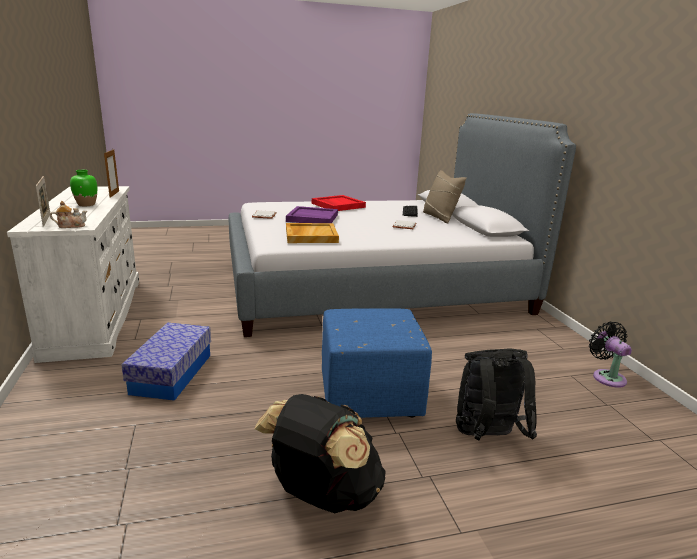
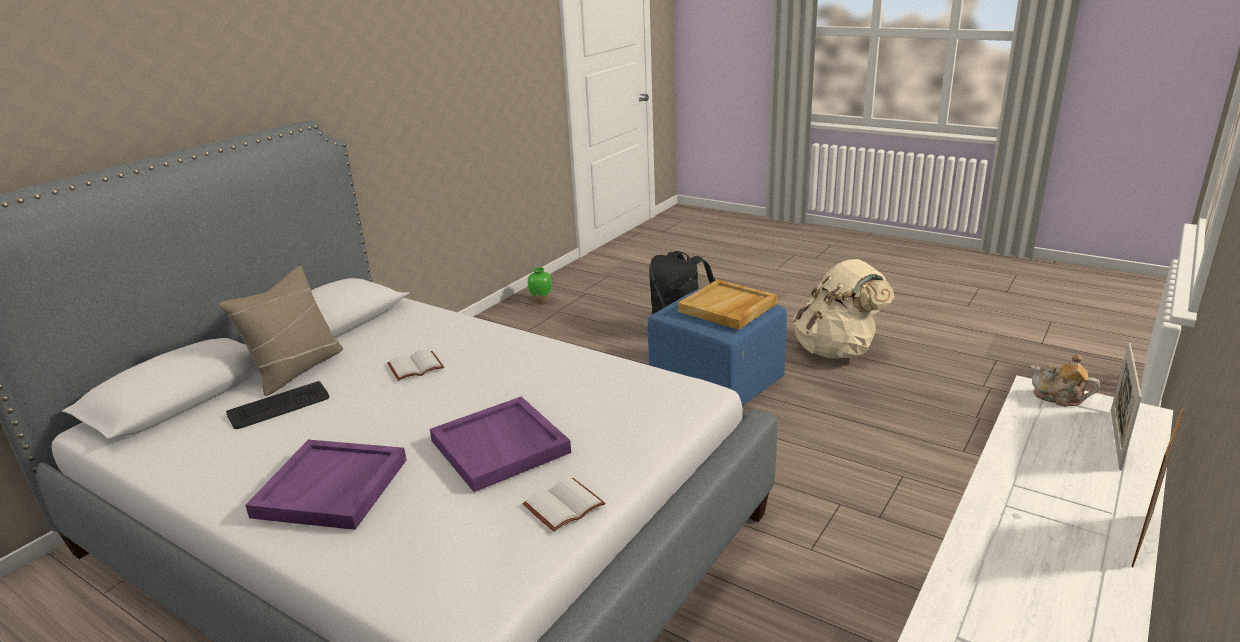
camera: 130 degrees left, 5 degrees up
green vase [70,170,97,206] -> green vase moved to [528,267,552,304]
picture frame [104,149,119,197] -> picture frame moved to [1131,408,1184,567]
storage box [122,322,211,401] -> none
black backpack [254,394,386,513] -> beige backpack [793,259,894,358]
beige tray [286,223,339,243] -> beige tray moved to [678,279,777,330]
red tray [312,195,366,211] -> purple tray [245,440,407,530]
black fan [589,322,632,388] -> none

